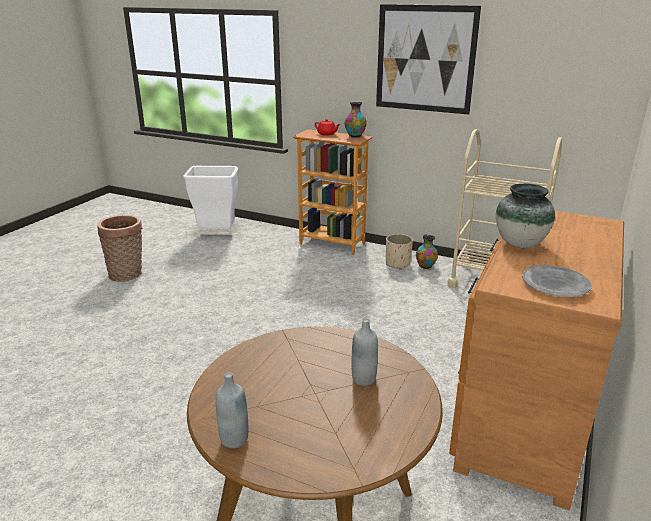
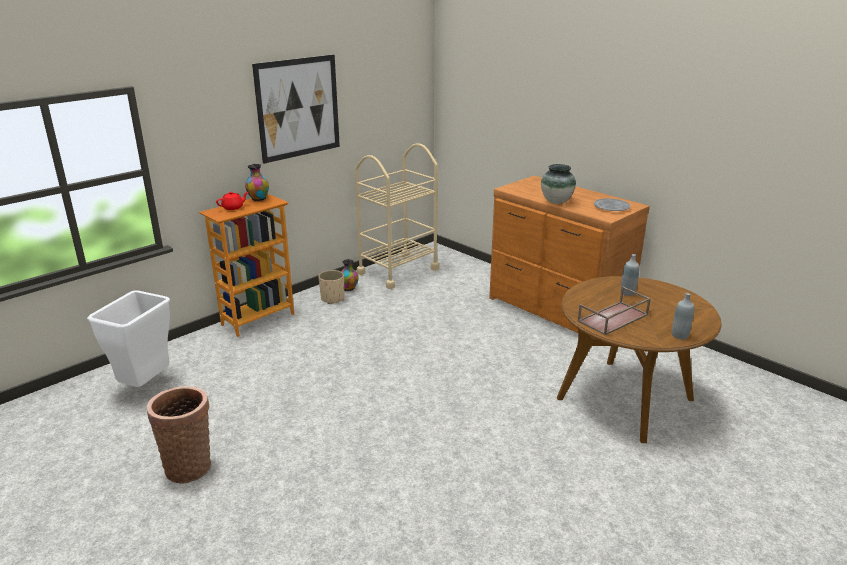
camera: 70 degrees left, 0 degrees up
none -> brown tray [577,286,651,335]

